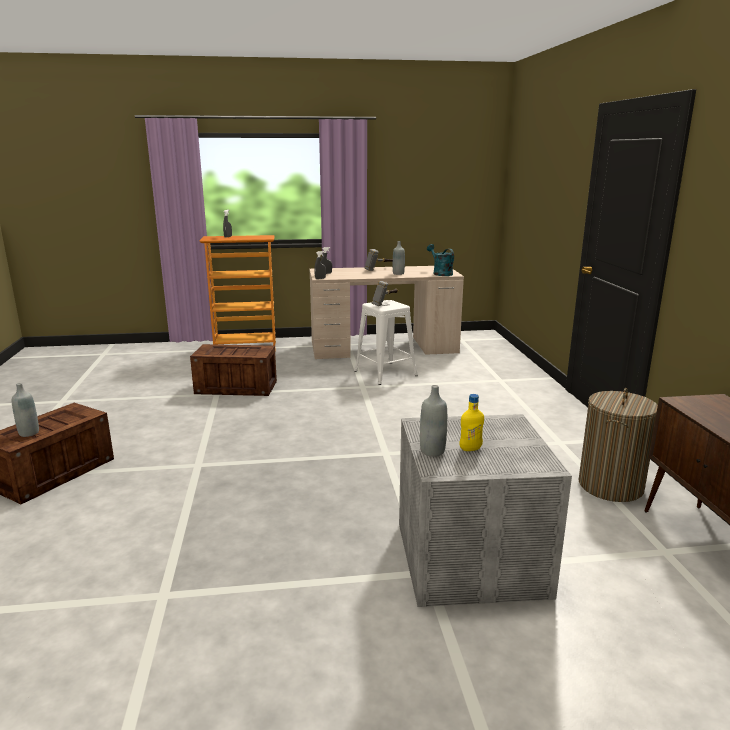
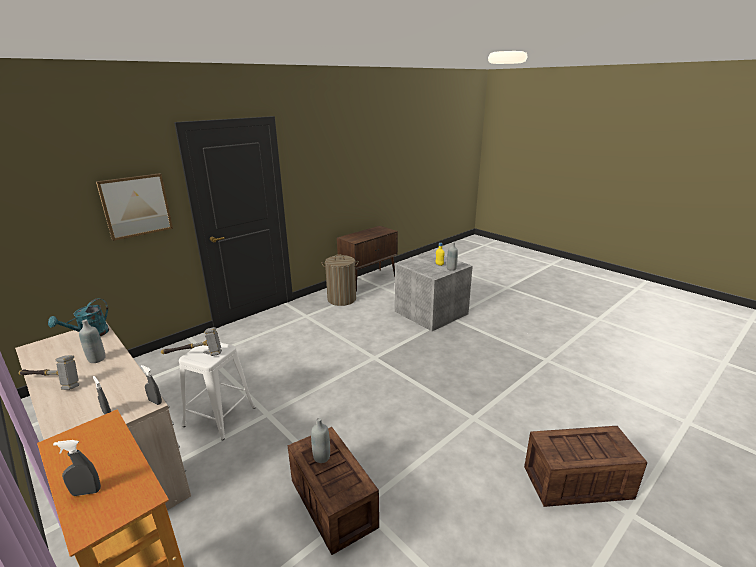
camera: 125 degrees left, 5 degrees up
grey bottle [12,383,39,437] -> grey bottle moved to [311,418,330,463]
none -> picture [96,173,173,241]

